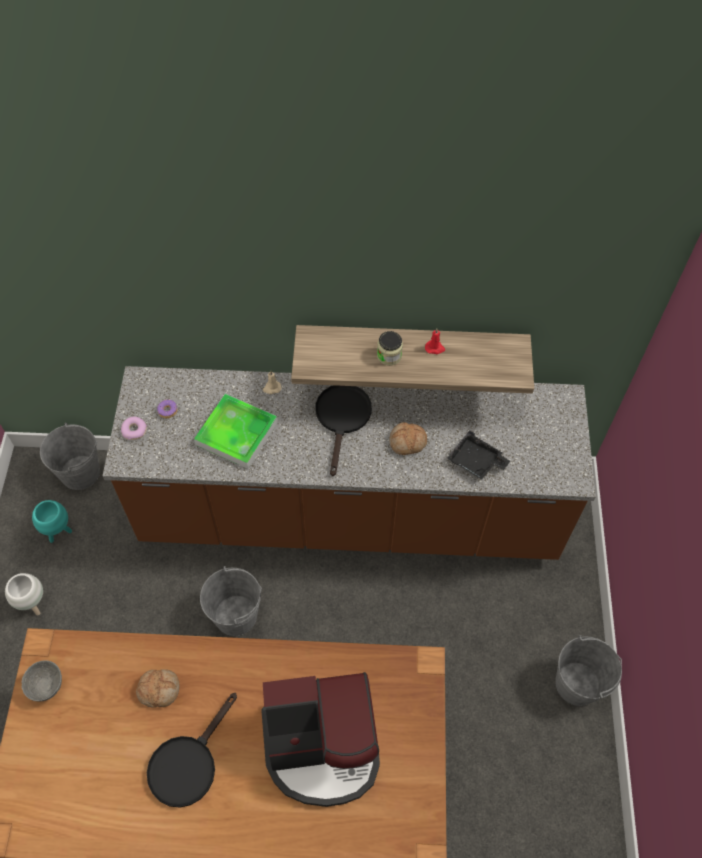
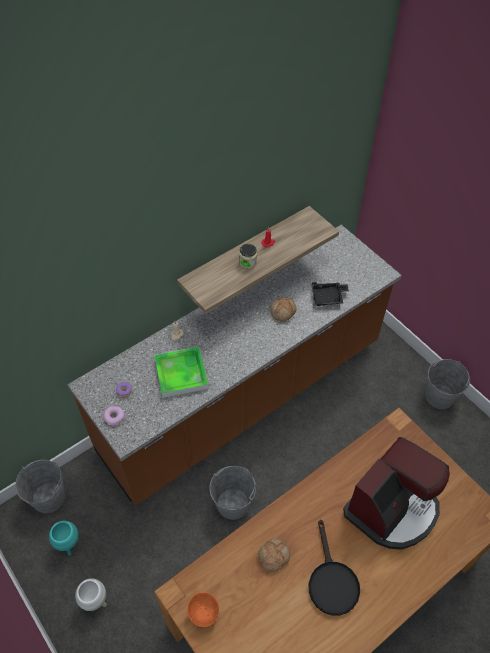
camera: 40 degrees left, 5 degrees down
grey bowl [21,660,62,701] -> orange bowl [187,592,220,627]
black frying pan [316,385,372,476] -> none

